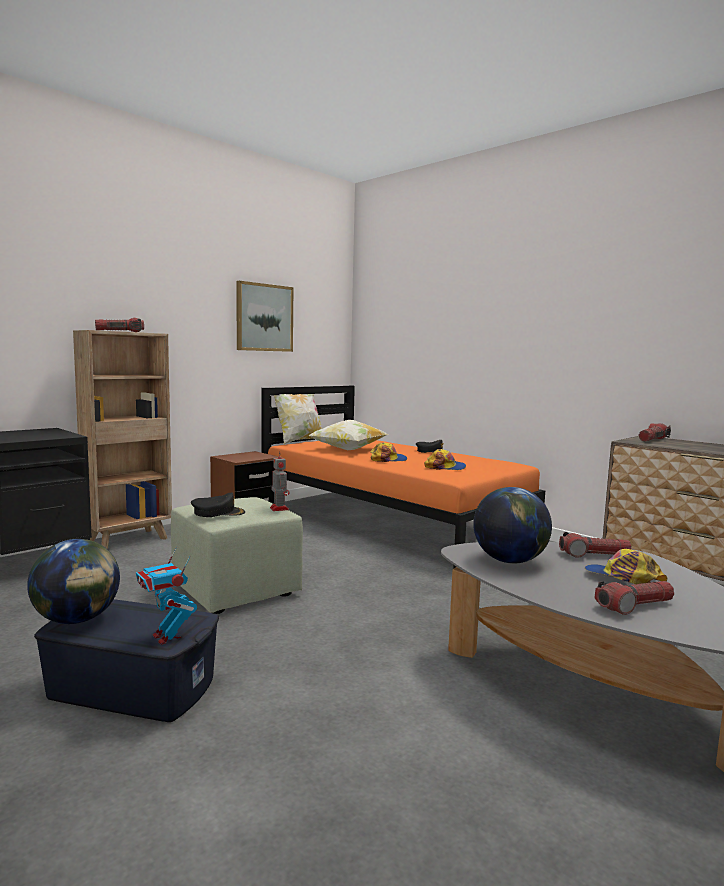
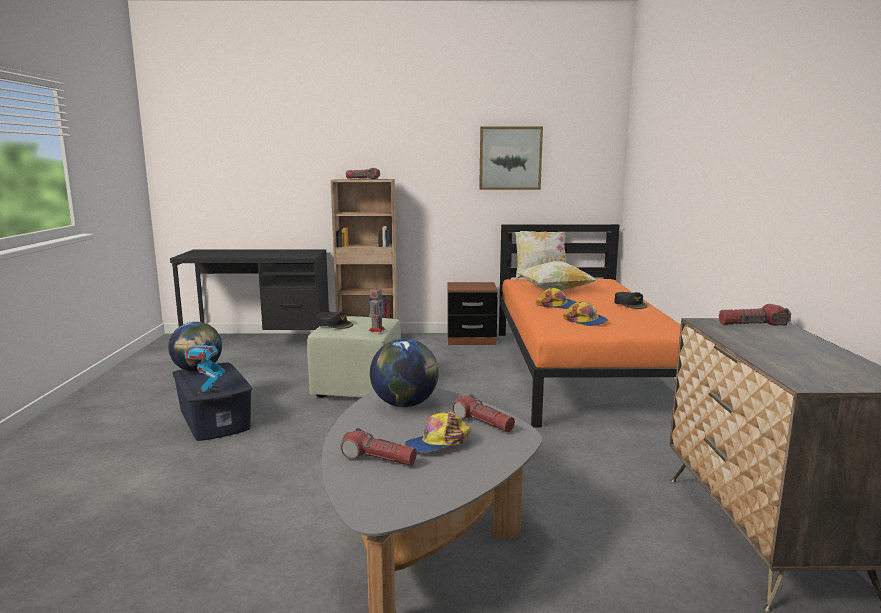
camera: 45 degrees right, 5 degrees up
cap [585,549,667,584] -> cap turned 120 degrees counterclockwise [405,412,471,452]

